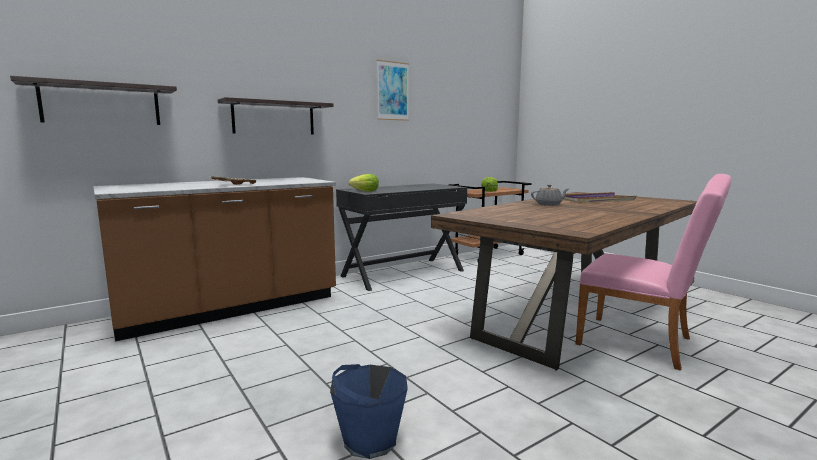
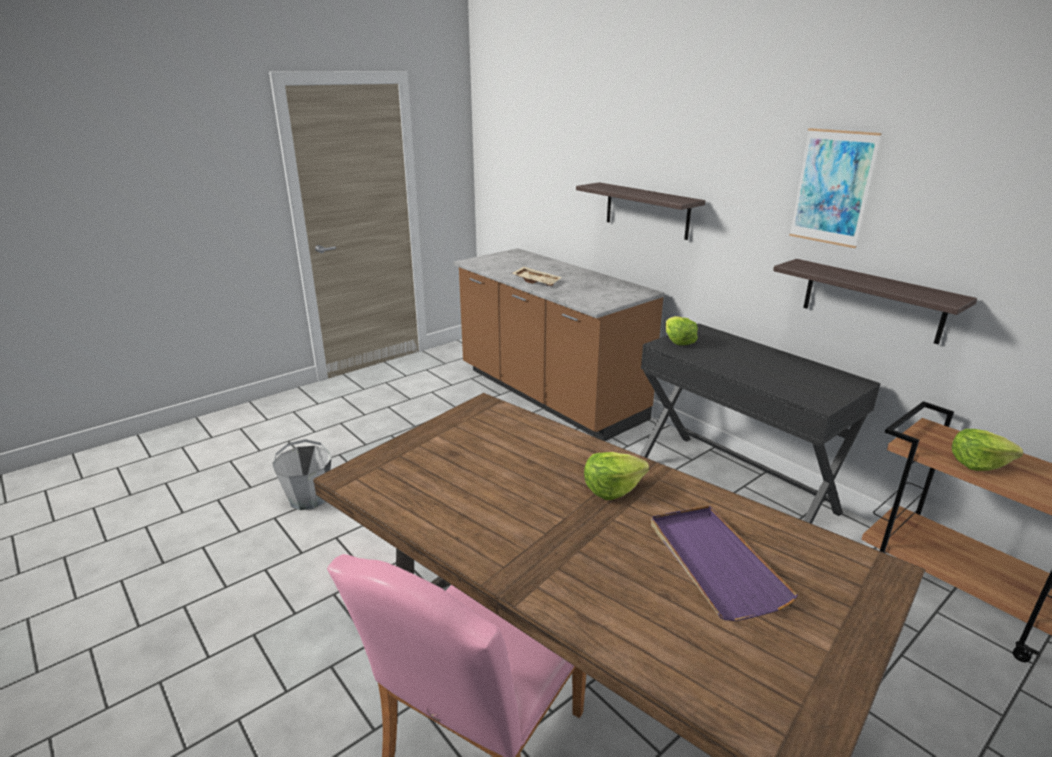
camera: 85 degrees right, 15 degrees up
shelf [10,76,177,125] -> shelf moved to [773,259,977,344]
blue bucket [330,364,408,459] -> grey bucket [272,439,332,510]
grey teapot [531,185,569,206] -> lettuce [584,452,649,500]

